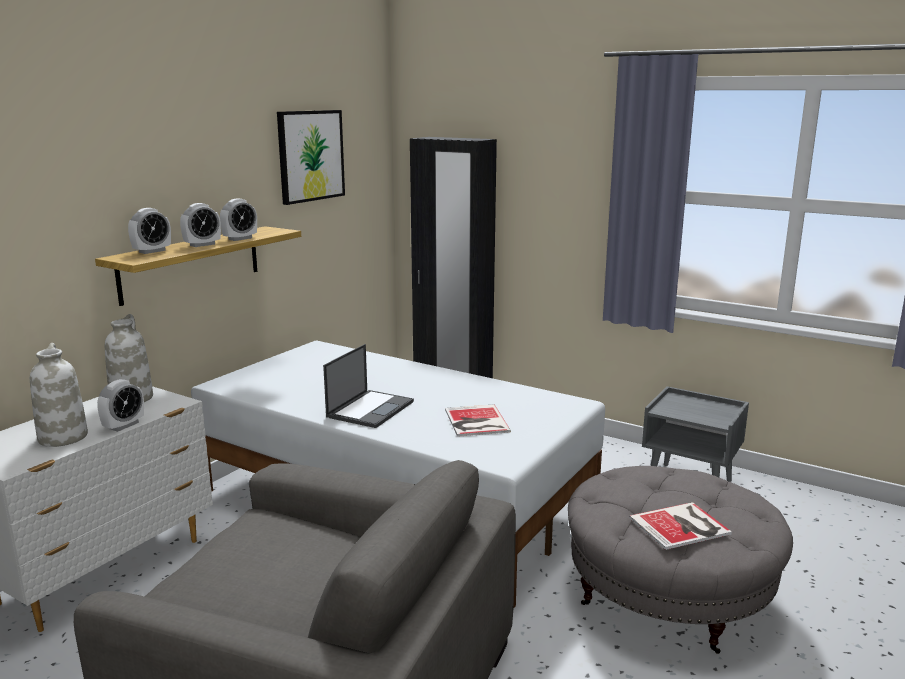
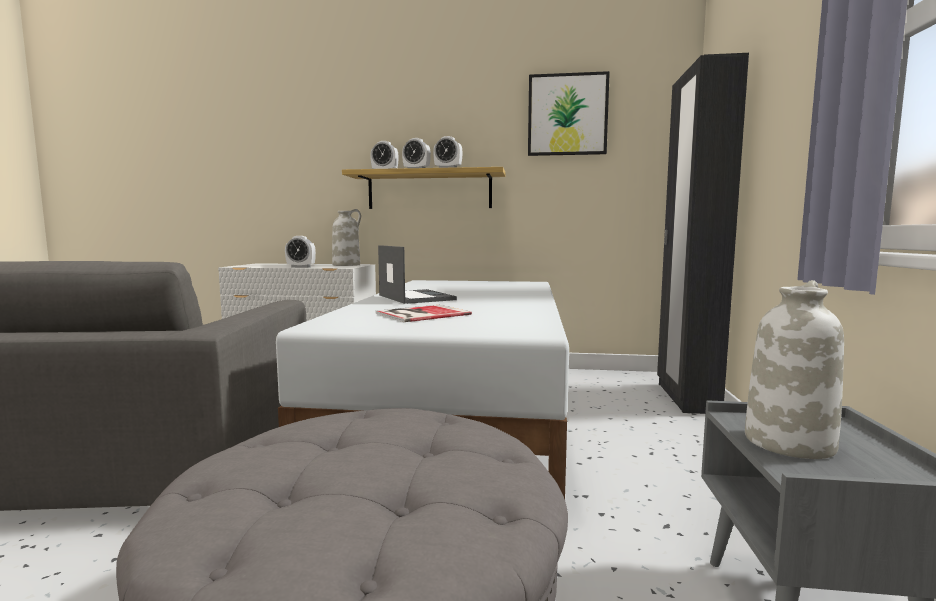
camera: 65 degrees right, 10 degrees down
white vase [30,343,88,447] -> white vase moved to [745,280,844,459]
laptop [323,344,414,428] -> laptop turned 120 degrees counterclockwise [378,245,457,304]
book [629,502,732,550] -> none

